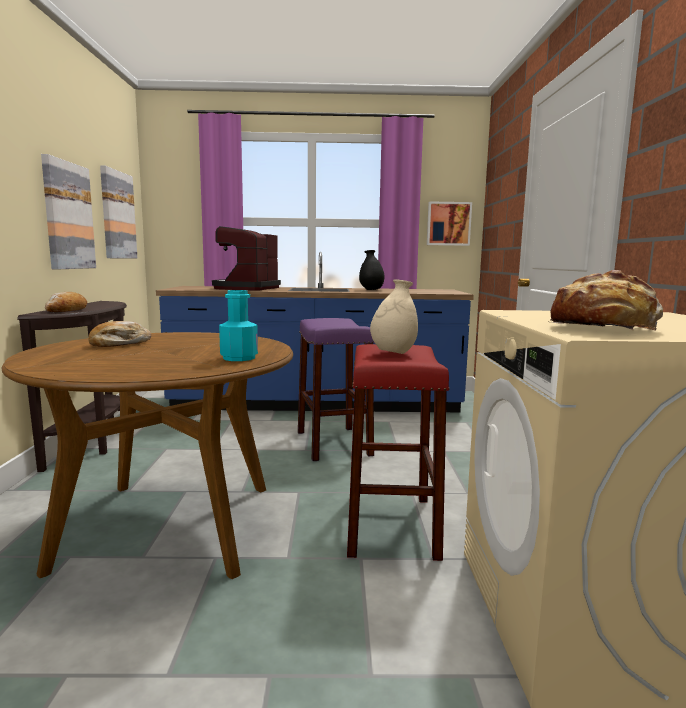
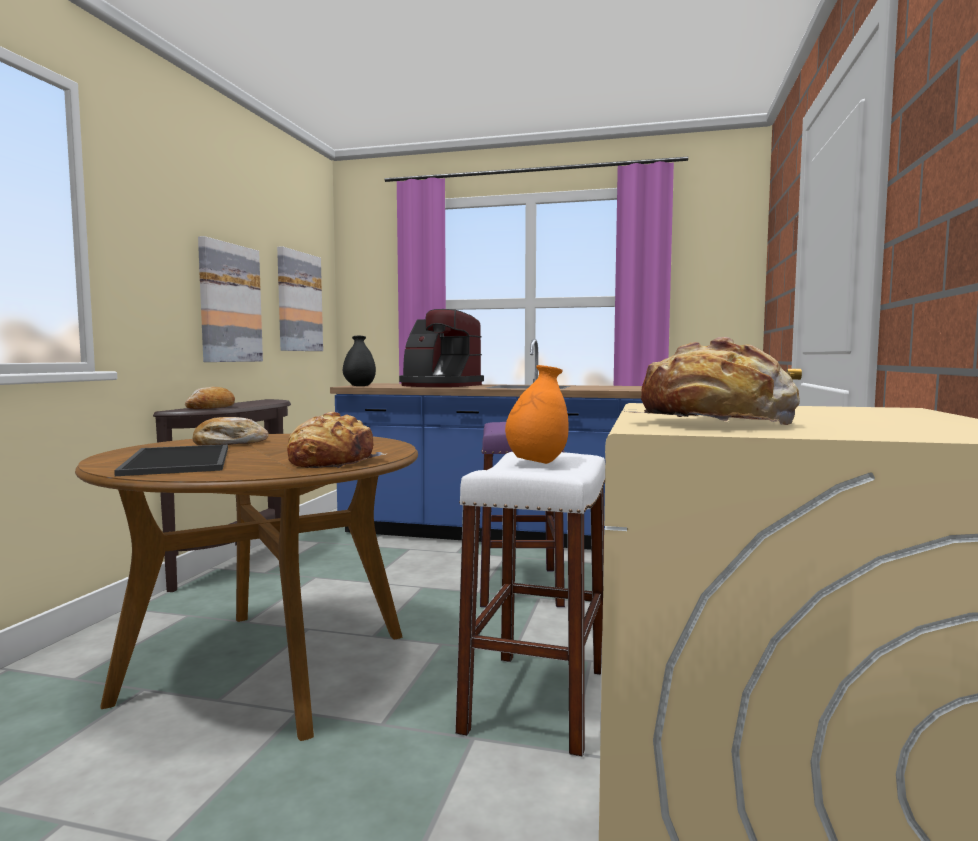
camera: 15 degrees right, 5 degrees down
coffee machine [212,226,281,291] -> coffee machine turned 90 degrees counterclockwise [399,309,484,387]
turquoise bottle [219,290,258,361] -> bread [287,412,388,468]
red stool [347,344,450,561] -> white stool [455,452,605,757]
black vase [359,250,384,290] -> black vase moved to [343,336,376,386]
beige vase [370,279,418,354] -> orange vase [505,365,569,464]
picture [427,201,472,246] -> none
none -> tray [114,444,228,476]

